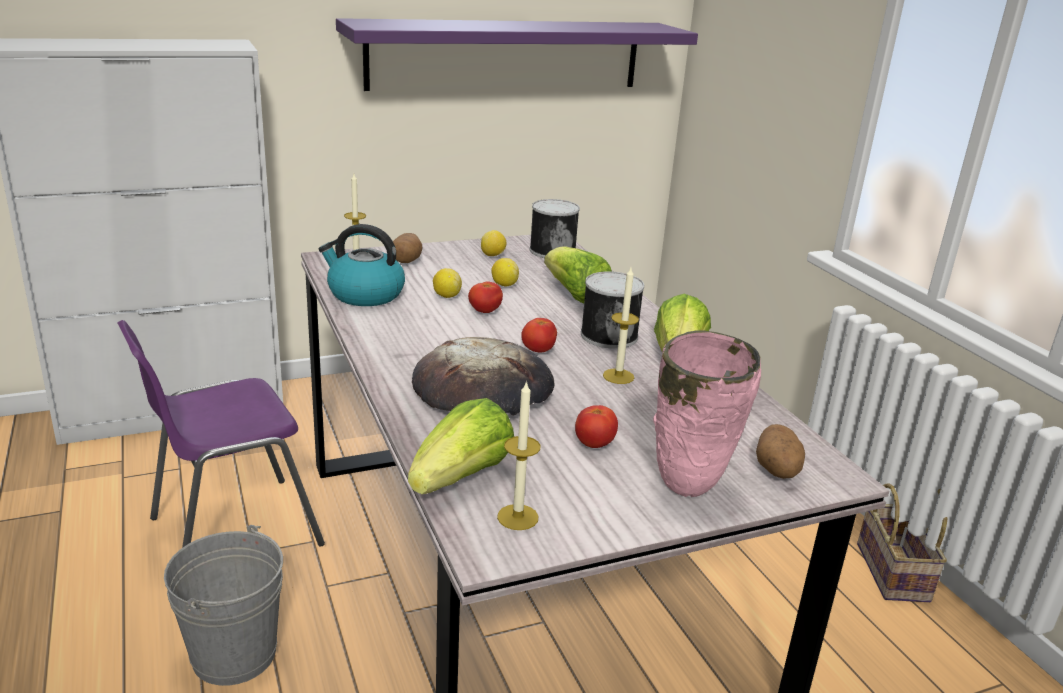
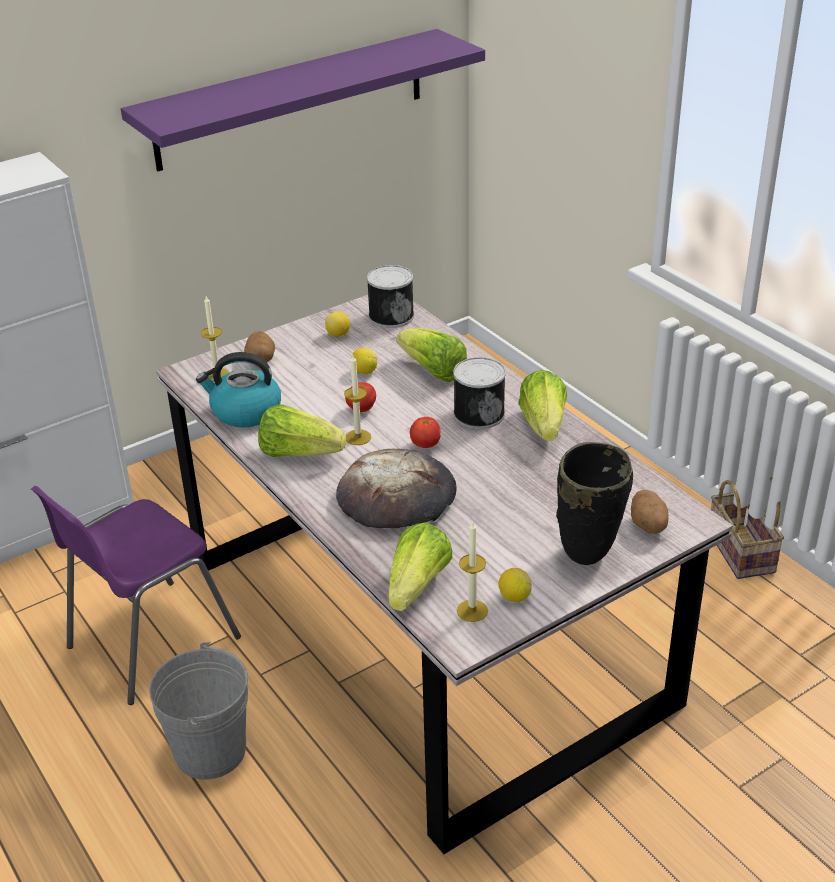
camera: 10 degrees left, 10 degrees up
lemon [433,268,462,298] -> lemon moved to [498,568,532,602]
tomato [575,405,618,448] -> none
candle [603,268,639,384] -> candle moved to [344,355,371,445]
pink vase [653,330,761,497] -> black vase [556,442,633,565]
none -> lettuce [258,404,346,457]

